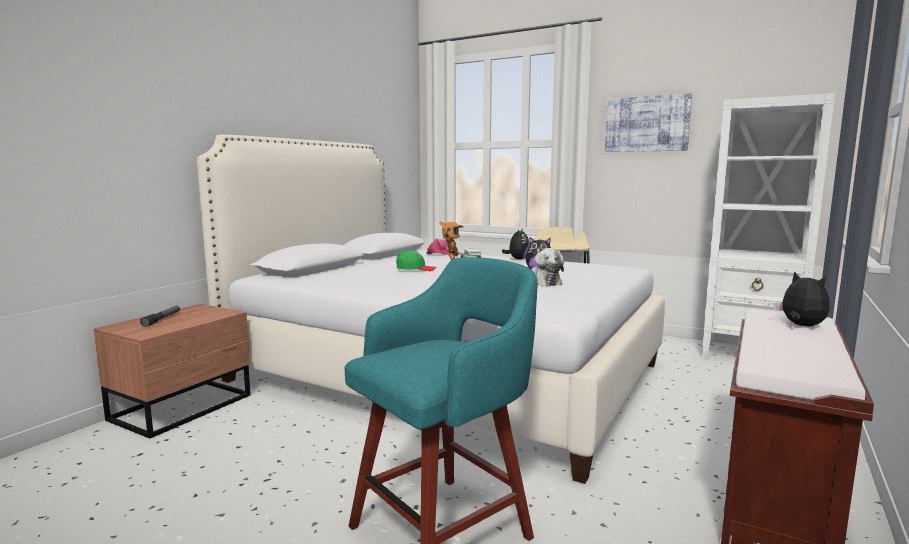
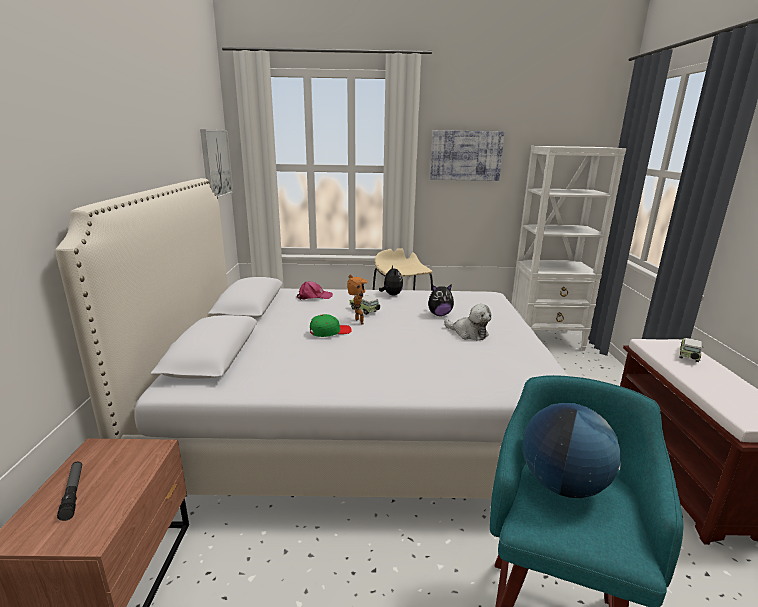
camera: 30 degrees left, 10 degrees up
plush toy [774,271,830,326] -> toy car [679,338,704,362]
none -> picture [200,129,233,198]
none -> globe [522,403,621,498]

